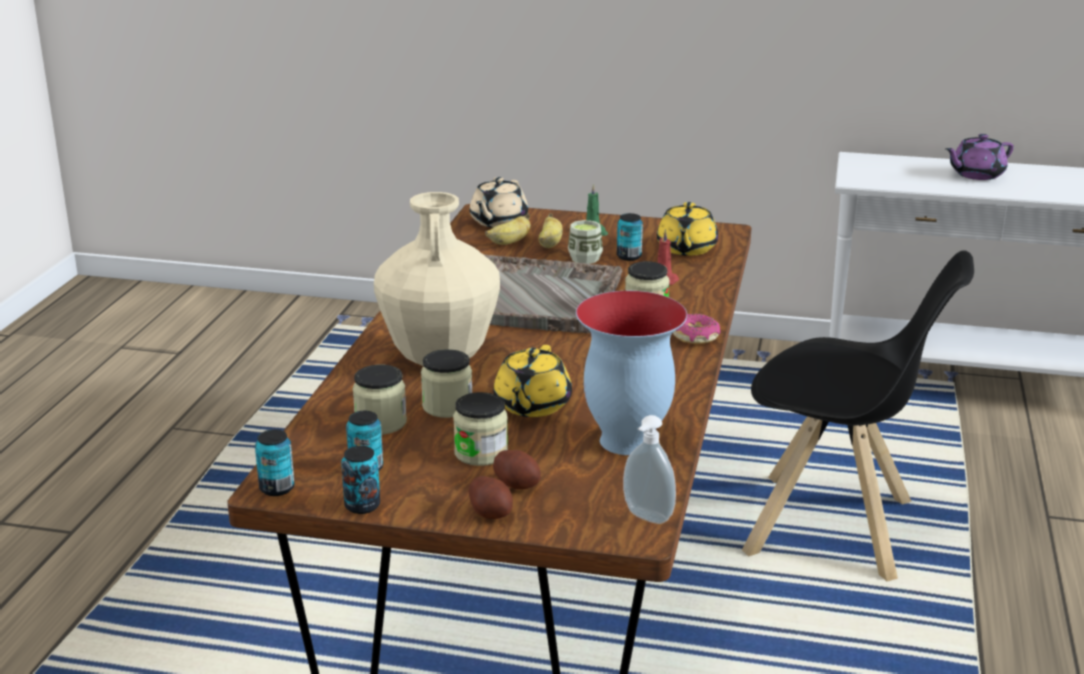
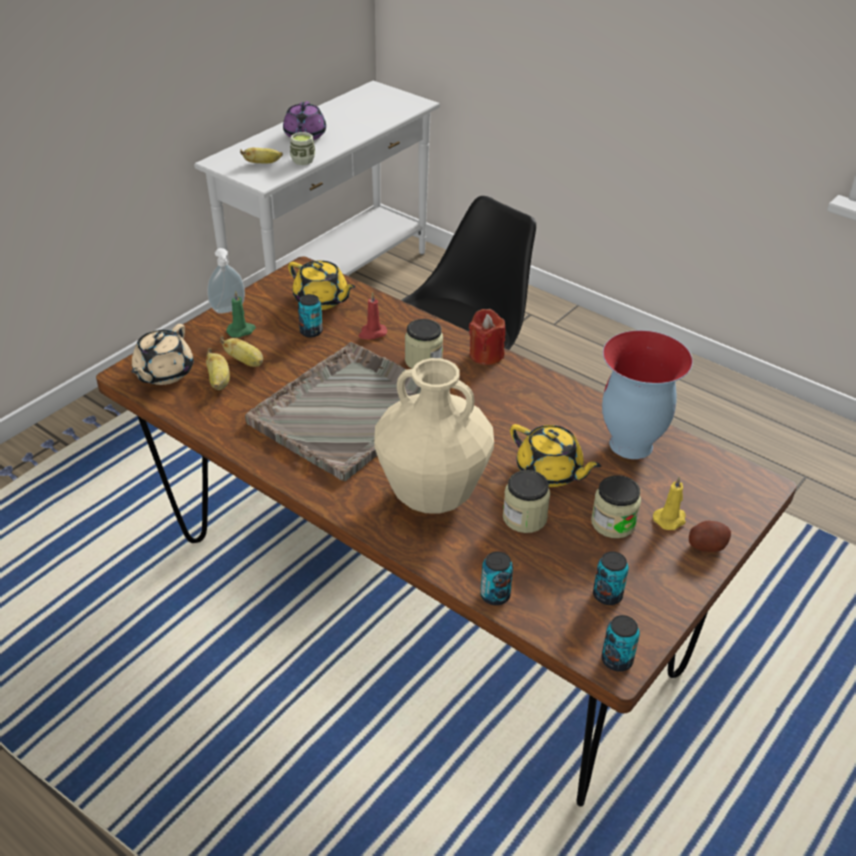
camera: 65 degrees left, 15 degrees up
can [341,446,380,514] -> can moved to [480,552,513,605]
jar [353,365,407,435] -> none
beige teapot [470,177,528,228] -> beige teapot turned 60 degrees clockwise [131,324,193,385]
potato [493,450,541,490] -> yellow candle [653,476,686,530]
cup [568,220,603,264] -> cup moved to [290,132,316,165]
soap dispenser [623,415,676,524] -> soap dispenser moved to [207,248,245,314]
donut [673,314,720,344] -> red candle [469,309,506,365]
none -> banana [240,148,283,163]

